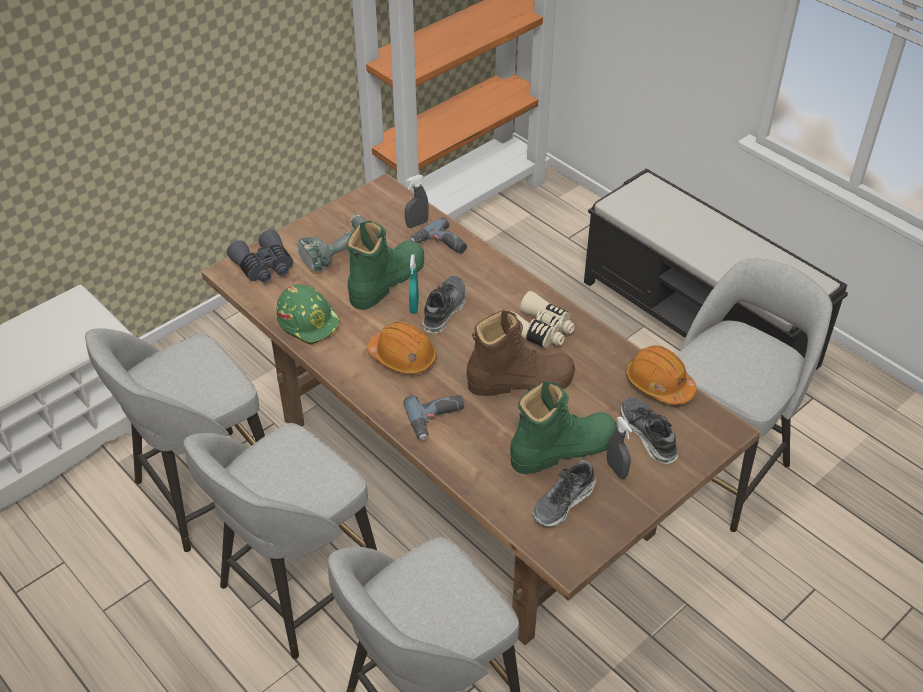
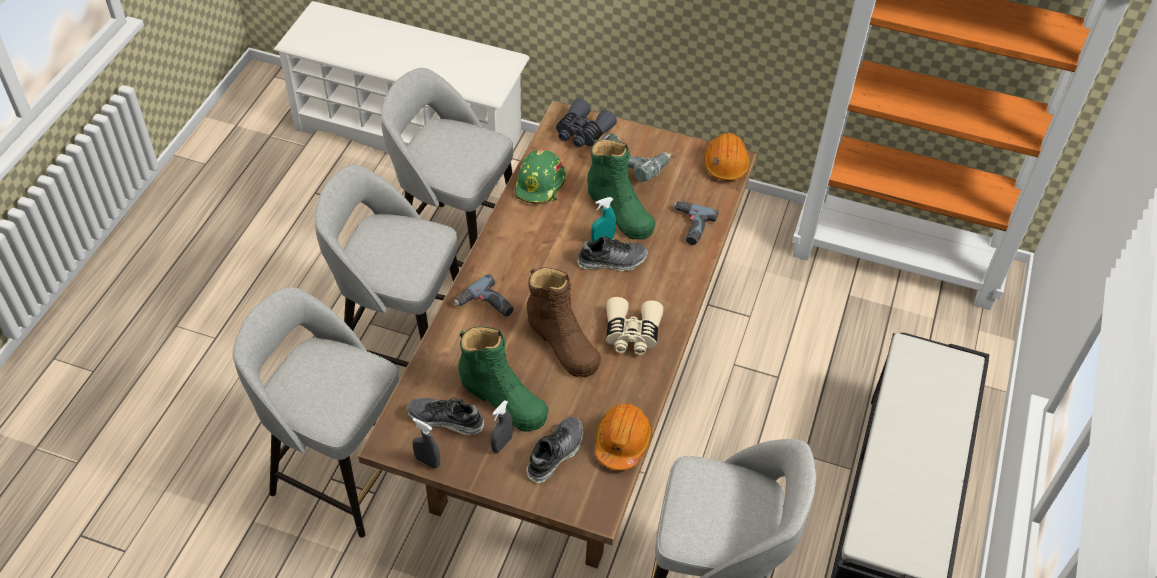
camera: 60 degrees right, 5 degrees up
green boot [347,221,425,310] -> green boot turned 45 degrees clockwise [587,139,656,240]
orange hard hat [367,322,437,374] -> orange hard hat moved to [704,133,750,181]
grey spray bottle [405,175,429,228] -> grey spray bottle moved to [413,418,440,469]

